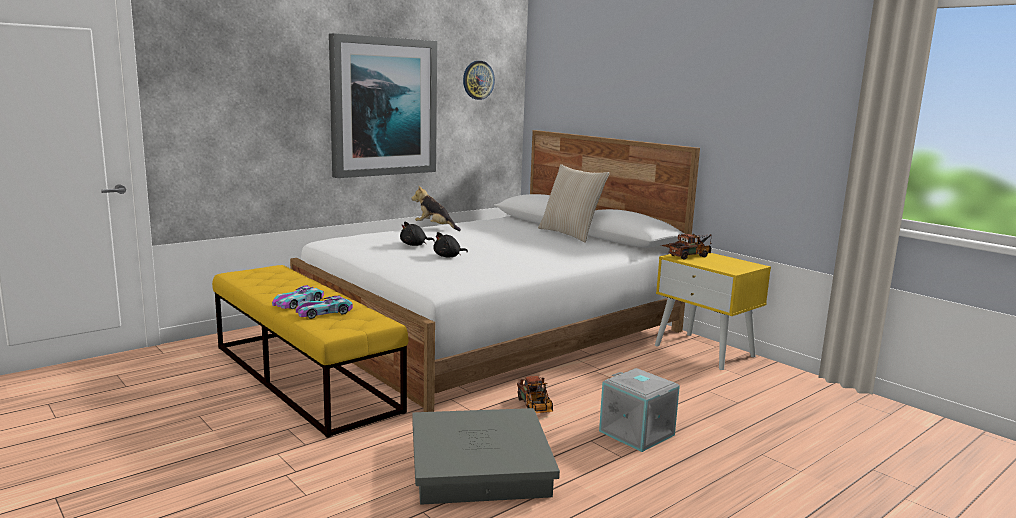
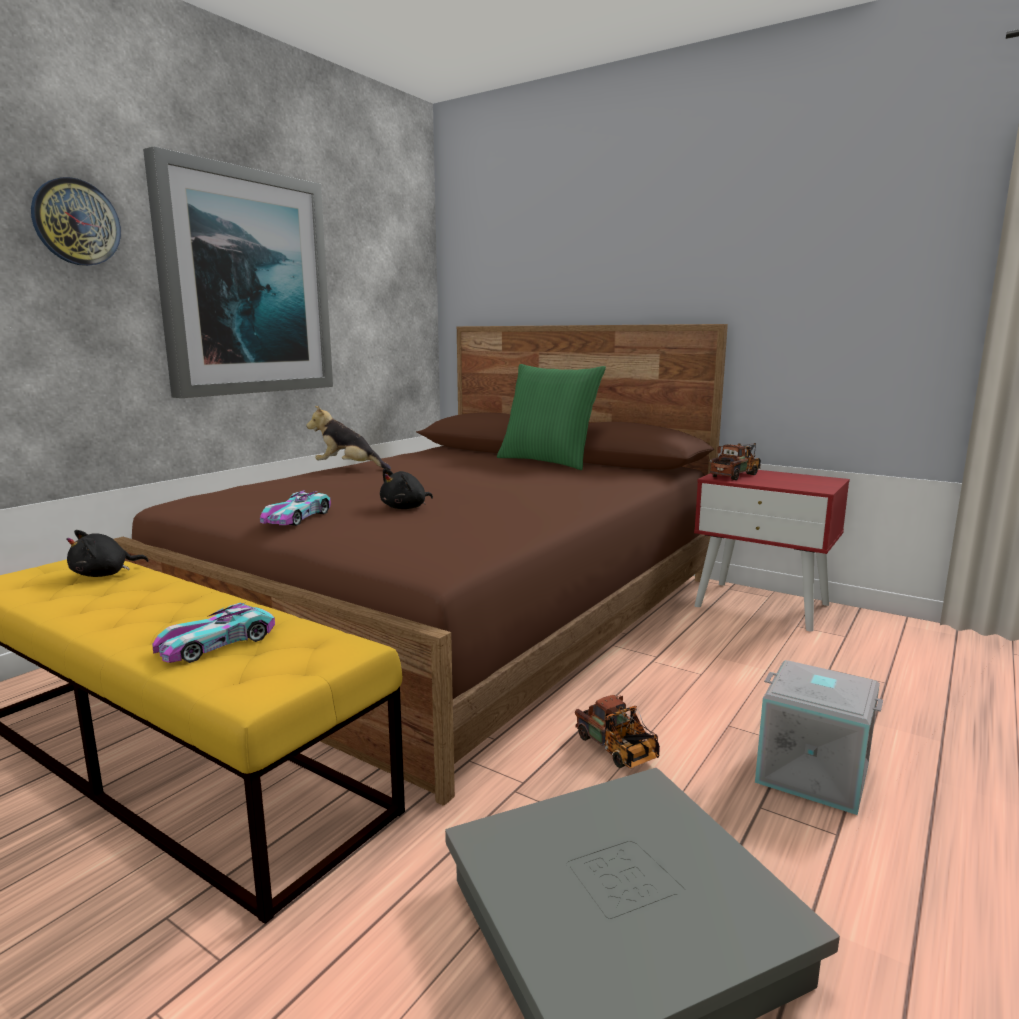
camera: 15 degrees left, 0 degrees up
toy car [272,285,324,309] -> toy car moved to [260,490,331,526]
white bed [290,130,700,412] -> brown bed [114,324,728,806]
black plush toy [400,222,435,246] -> black plush toy moved to [66,530,149,577]
wall clock [463,61,495,100] -> wall clock moved to [31,177,121,266]
beige pillow [538,164,610,243] -> green pillow [497,364,606,470]
yellow nightstand [655,253,771,370] -> red nightstand [694,470,850,632]

